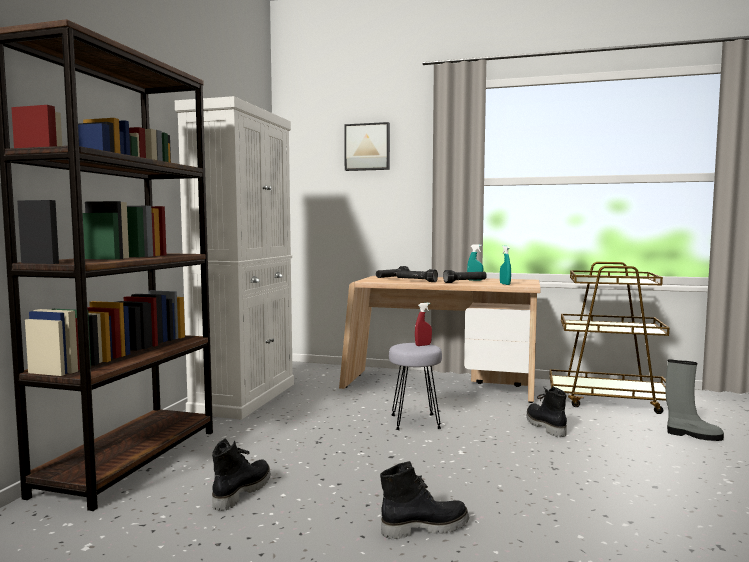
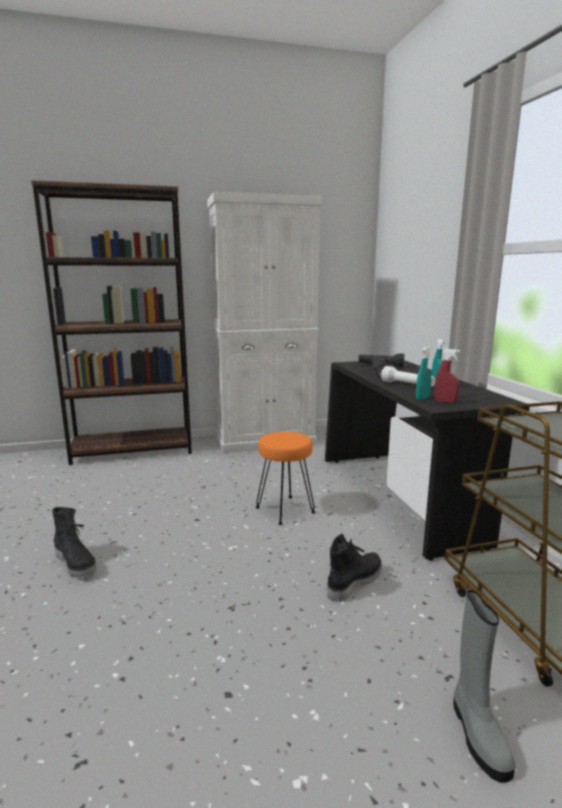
camera: 60 degrees right, 10 degrees up
black boot [212,438,271,511] -> none
beige desk [339,276,541,403] -> black desk [325,360,530,560]
picture [344,122,390,171] -> none
grey stool [389,343,442,430] -> orange stool [256,431,315,525]
red spray bottle [415,303,432,346] -> red spray bottle moved to [435,349,460,403]
black flashlight [443,270,487,283] -> white flashlight [381,366,436,387]

